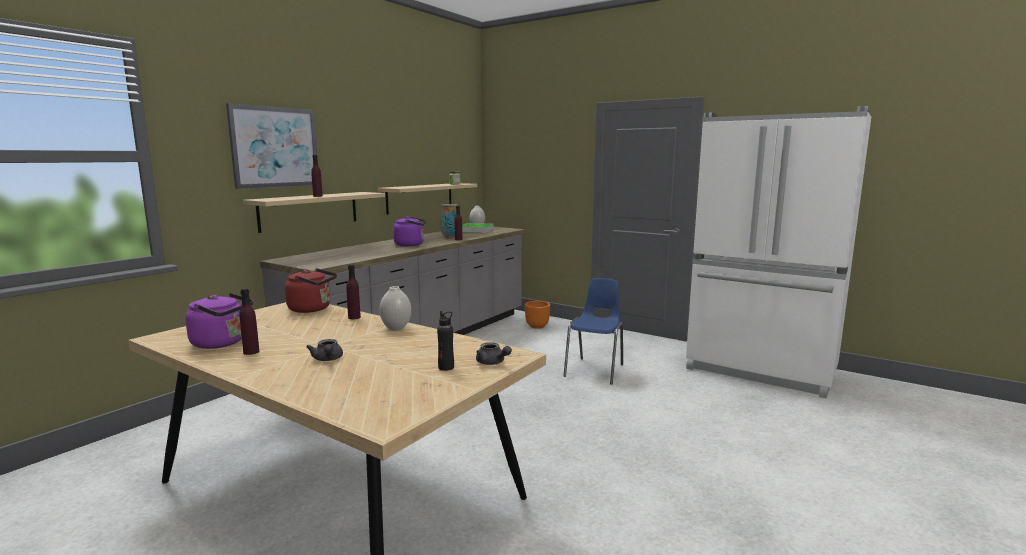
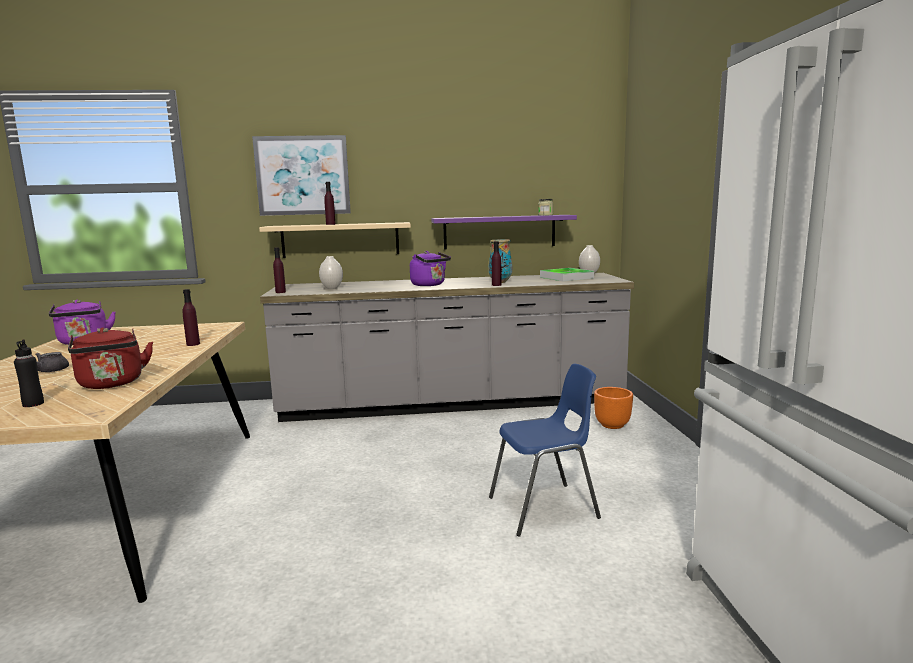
camera: 50 degrees right, 0 degrees up
purple bottle [239,288,259,355] -> purple bottle moved to [273,247,286,293]
red kettle [285,268,337,313] -> red kettle moved to [68,328,153,389]
beige shelf [378,183,477,215] -> purple shelf [432,215,577,250]
white vase [379,286,411,331] -> white vase moved to [319,256,343,289]
grey teapot [476,342,512,365] -> none

